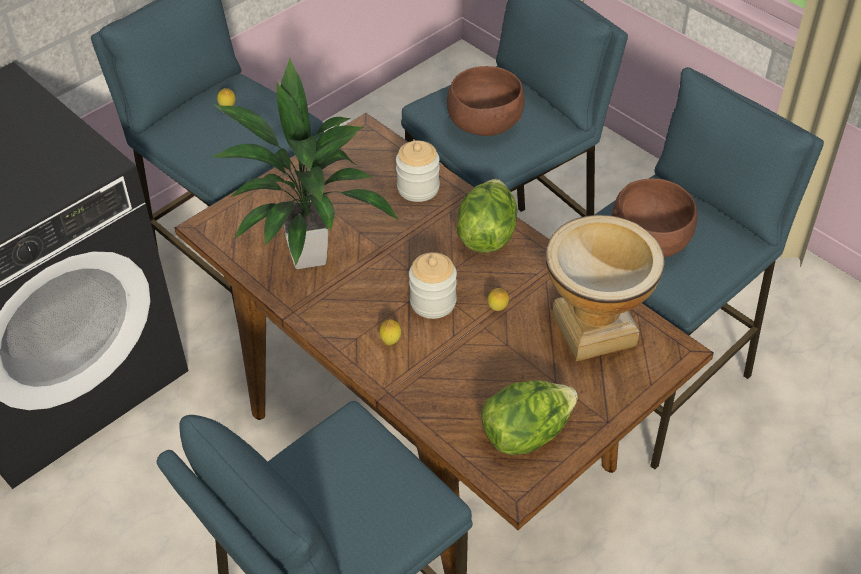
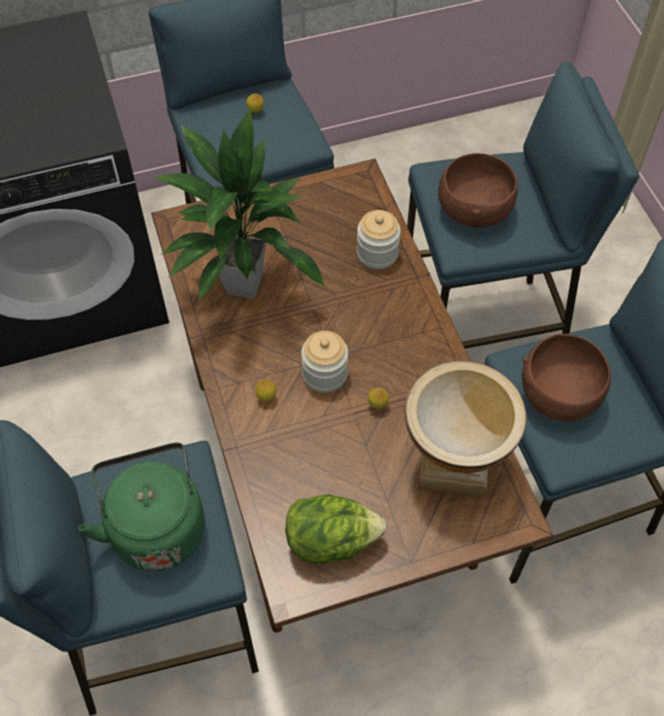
camera: 25 degrees right, 10 degrees up
lettuce [457,179,517,253] -> none
none -> green kettle [79,443,205,571]

